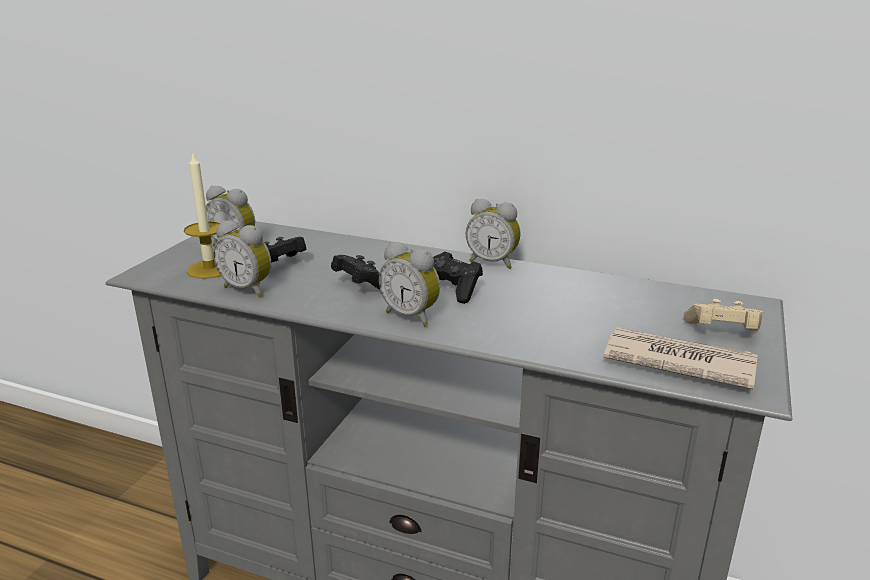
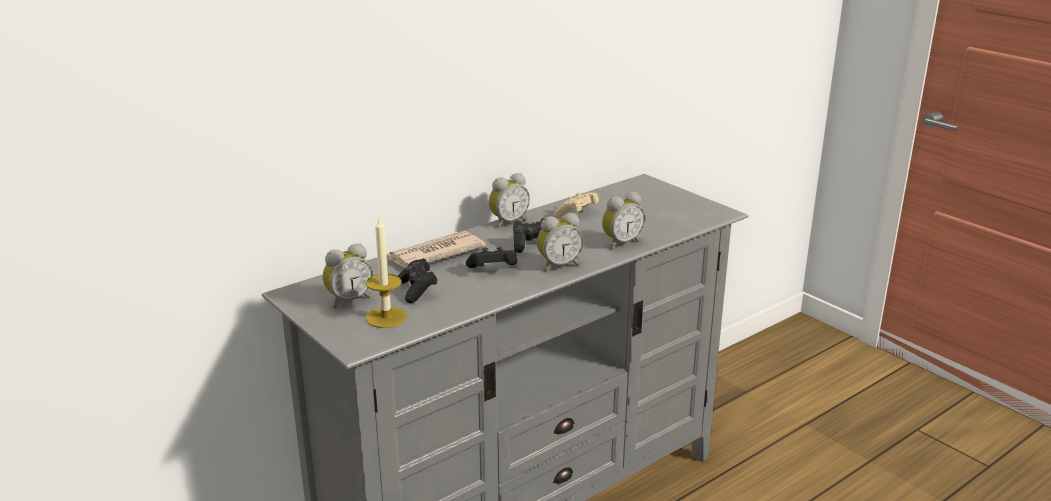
camera: 60 degrees left, 0 degrees up
alarm clock [213,220,271,297] -> alarm clock moved to [602,192,645,249]
newspaper [603,327,757,389] -> newspaper moved to [387,231,486,268]
beige game controller [683,299,763,331] -> beige game controller moved to [553,192,599,218]

